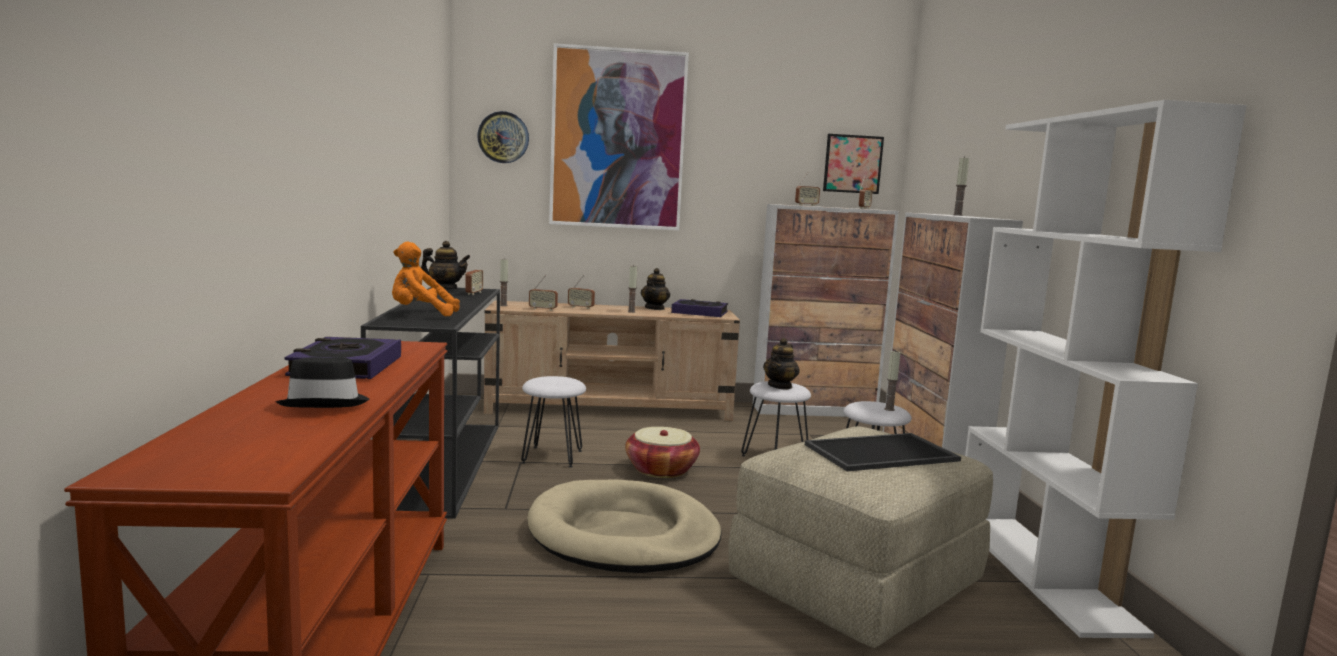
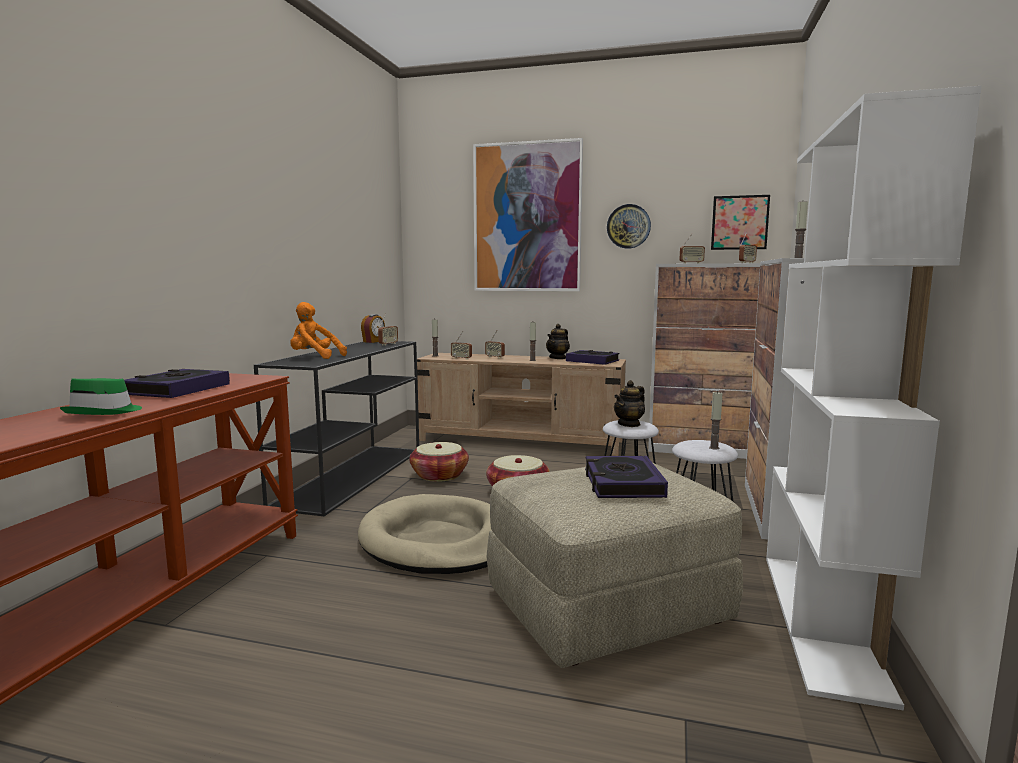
camera: 20 degrees right, 0 degrees up
black hat [276,357,370,408] -> green hat [60,378,142,415]
teapot [421,241,470,290] -> alarm clock [361,314,385,343]
wall clock [477,111,529,163] -> wall clock moved to [607,204,651,249]
white stool [521,376,586,468] -> basket [409,442,469,482]
tray [805,433,961,471] -> book [585,456,668,498]

